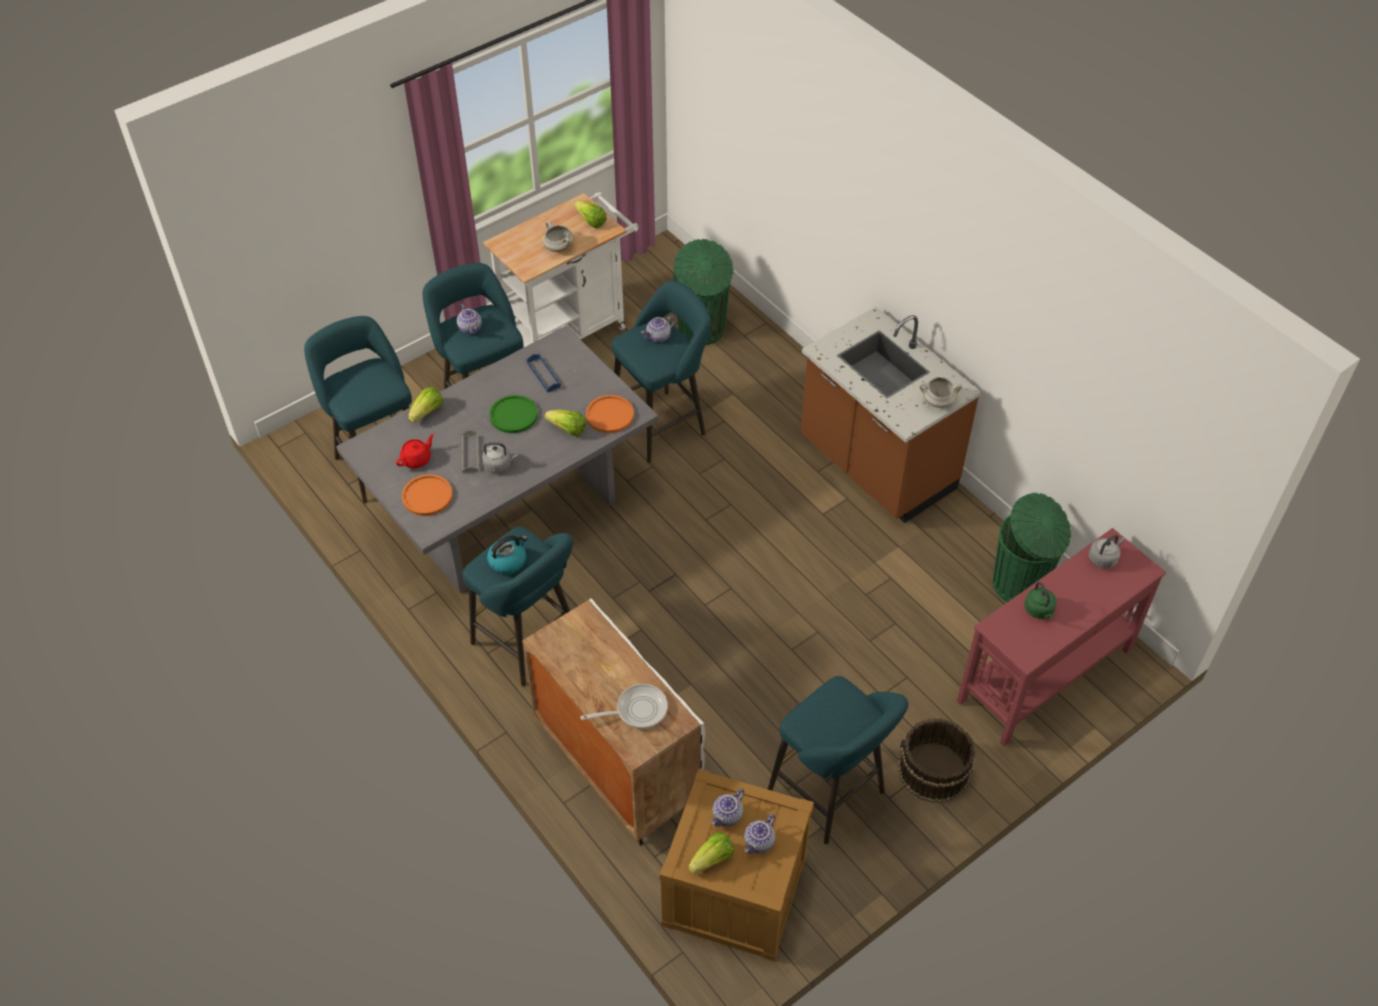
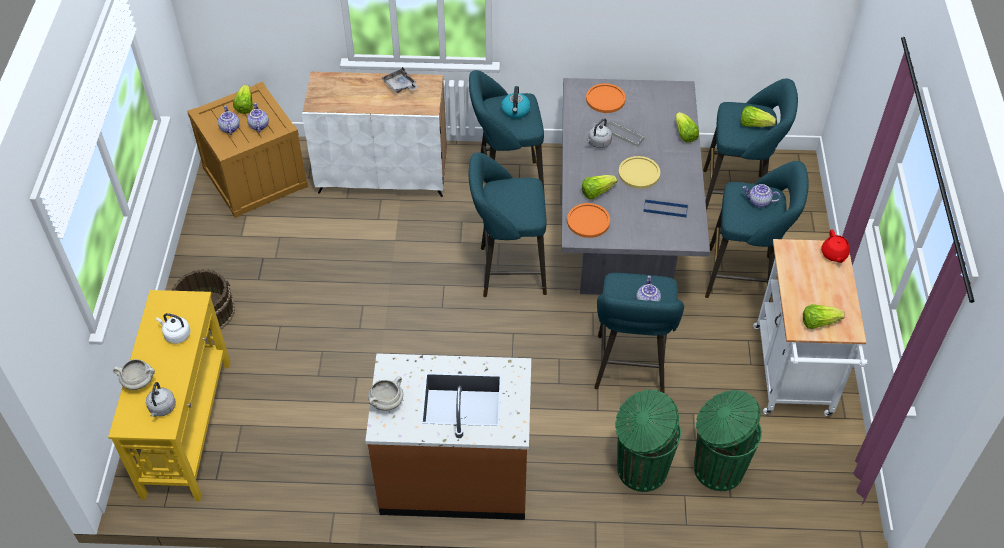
camera: 130 degrees right, 0 degrees up
red teapot [396,433,434,468] -> red teapot moved to [821,230,850,263]
green plate [489,395,538,433] -> yellow plate [618,156,660,189]
white cooking pot [543,221,574,252] -> white cooking pot moved to [113,359,155,390]
frying pan [580,684,668,729] -> none
turquoise stool [768,676,908,844] -> turquoise stool moved to [469,152,547,297]
red console table [957,528,1166,747] -> yellow console table [108,290,231,502]
green trash can [993,493,1071,602] -> green trash can moved to [615,389,681,492]
green kettle [1024,582,1057,619] -> white kettle [156,313,190,344]
none -> grey tray [382,67,418,93]
none -> lettuce [741,106,776,127]

